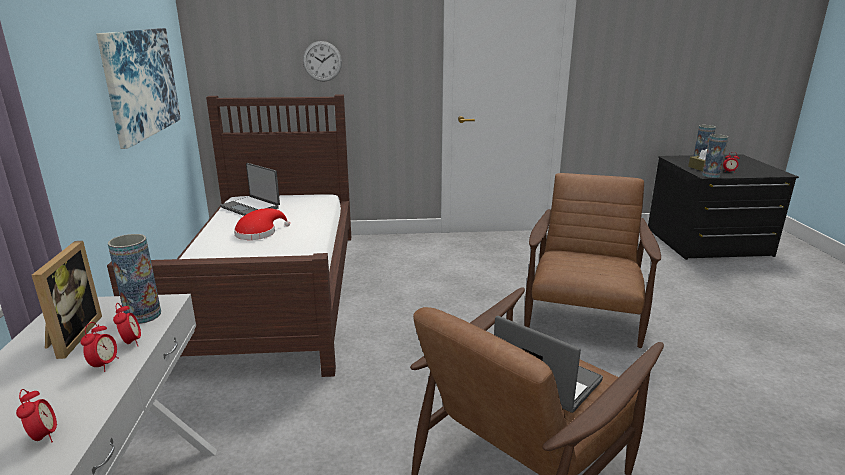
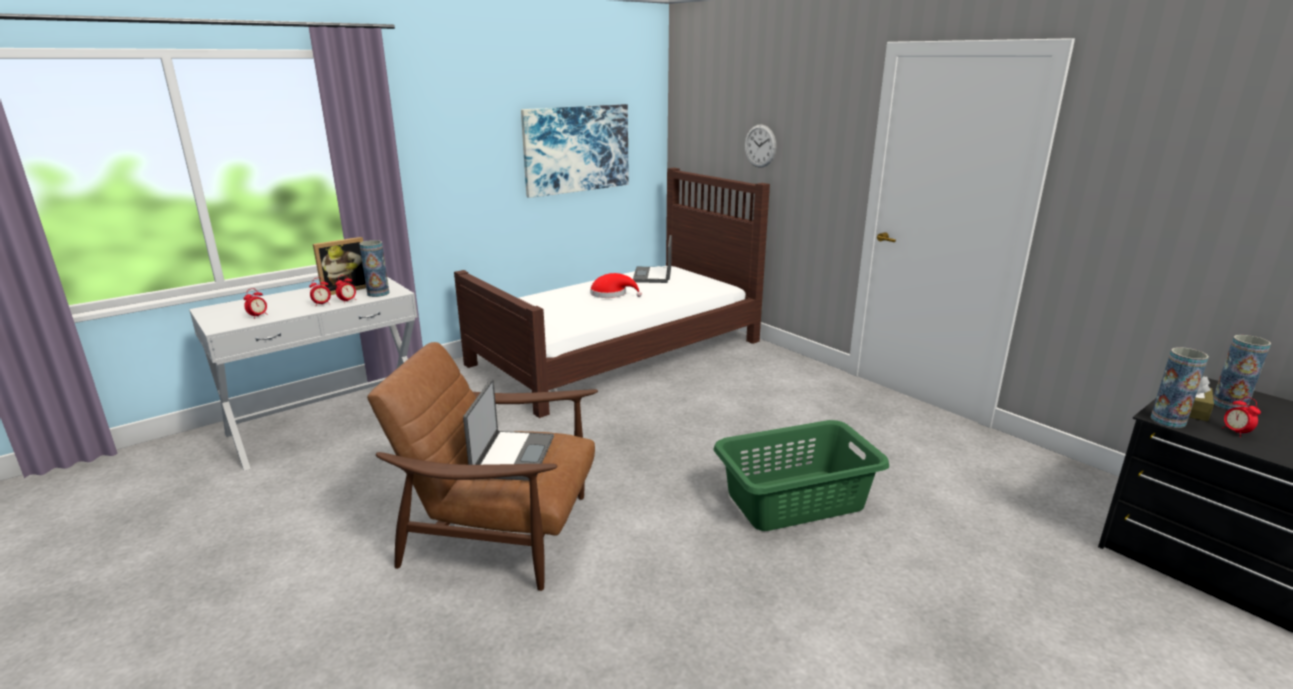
camera: 55 degrees right, 0 degrees up
brown armchair [525,173,661,348] -> green laundry basket [713,420,889,531]

